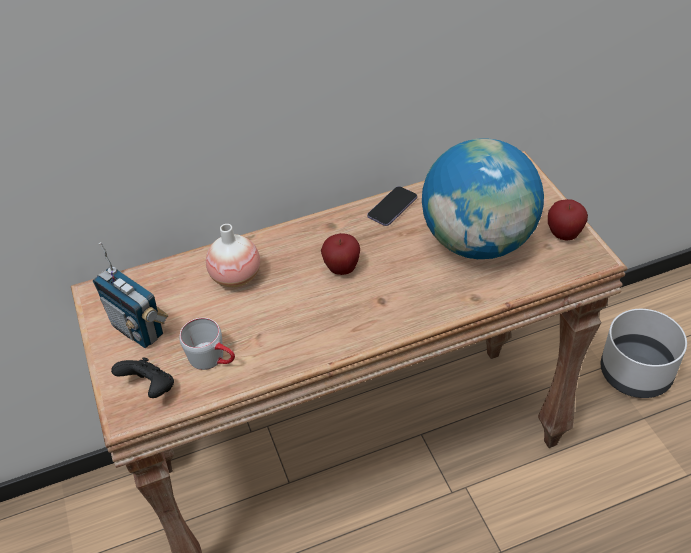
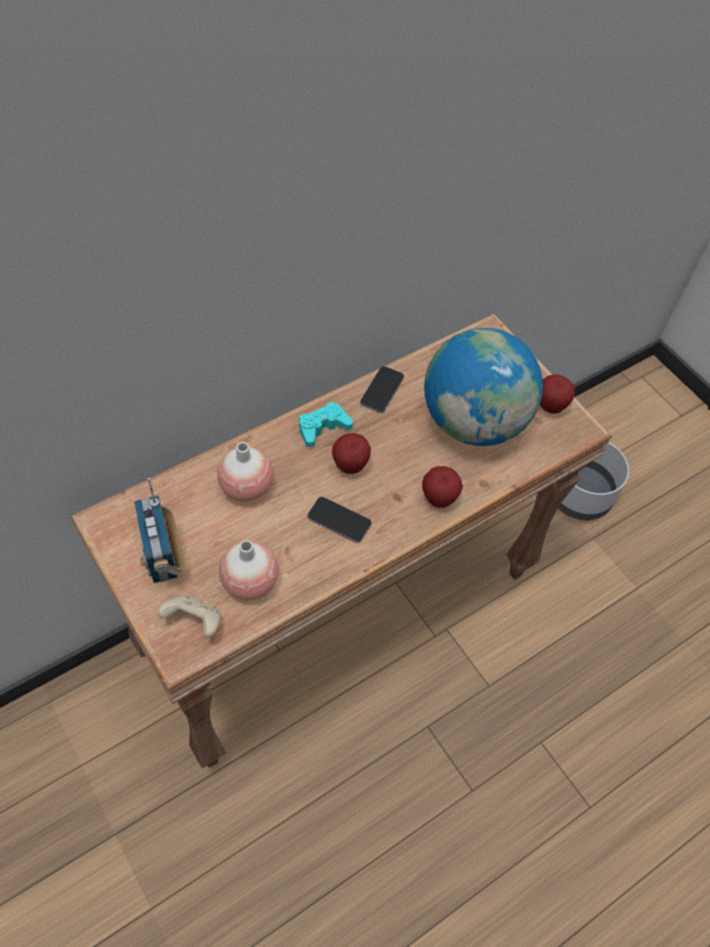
camera: 20 degrees left, 10 degrees up
radio [93,242,169,348] -> radio turned 45 degrees clockwise [134,478,185,583]
black game controller [111,357,174,398] -> beige game controller [158,593,221,638]
grey mug [179,318,235,370] -> vase [219,540,278,600]
none -> turquoise game controller [299,402,353,447]
none -> phone [308,497,371,543]
none -> apple [422,466,463,508]

